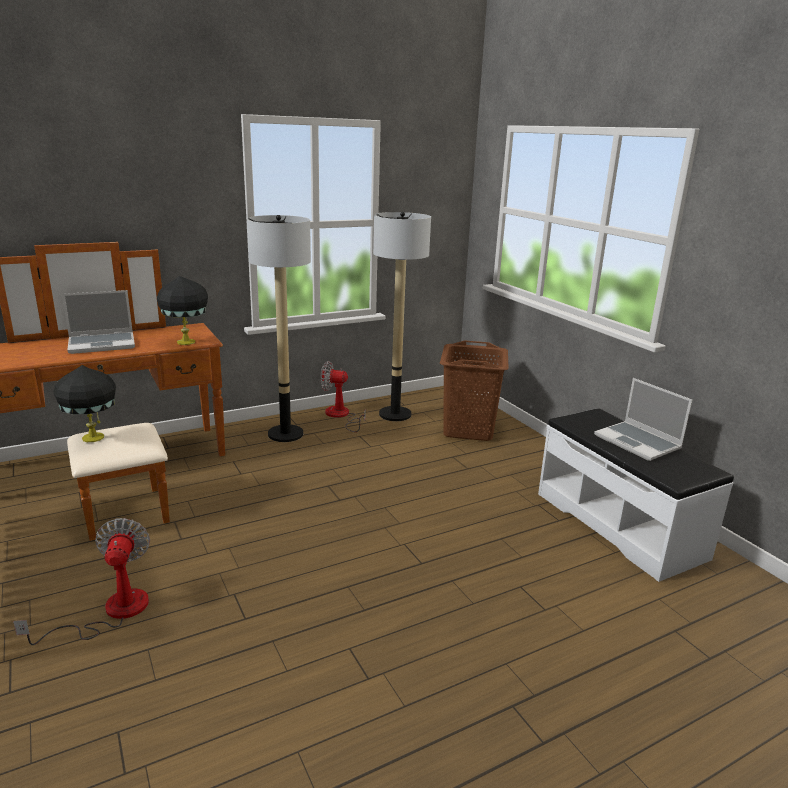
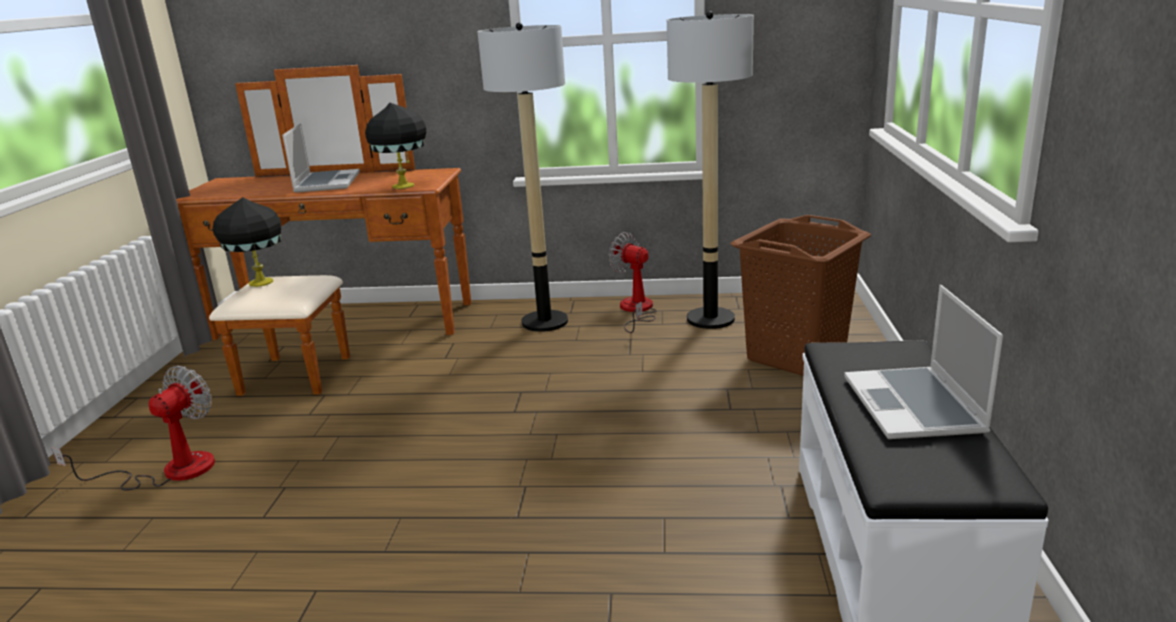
camera: 35 degrees right, 0 degrees up
laptop [62,290,135,354] -> laptop turned 105 degrees counterclockwise [282,123,360,193]

